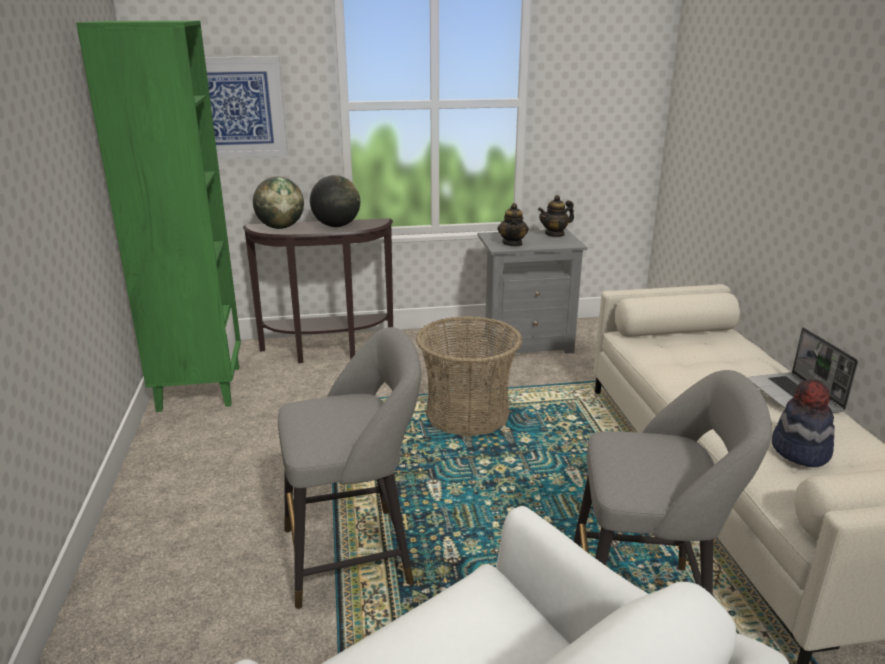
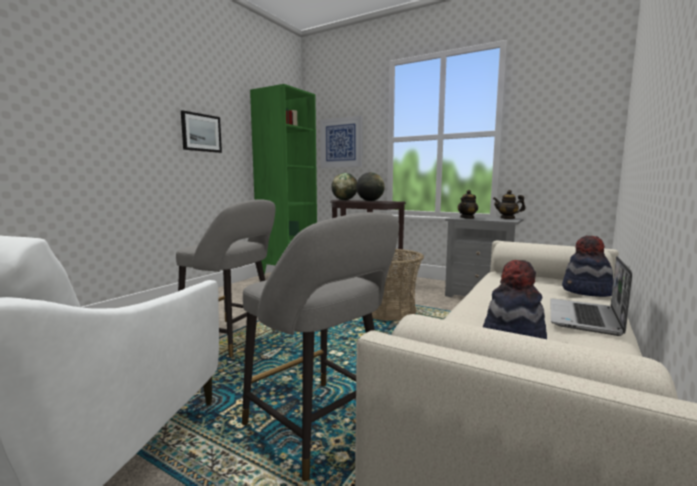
camera: 40 degrees right, 15 degrees down
none -> picture [181,110,222,153]
none -> hat [562,236,613,297]

